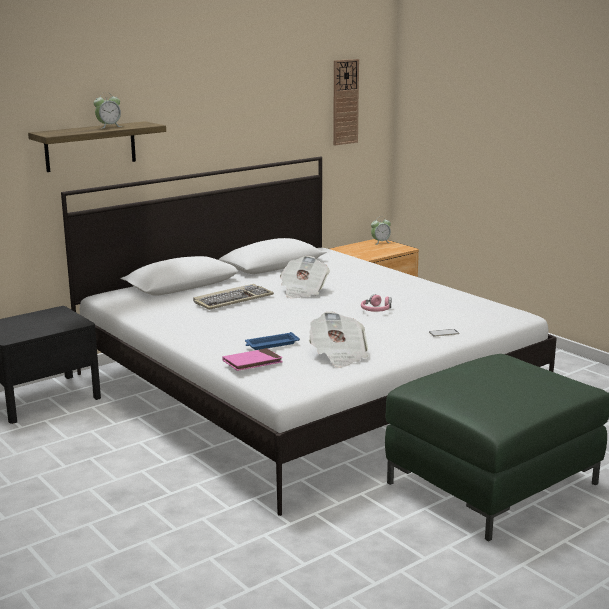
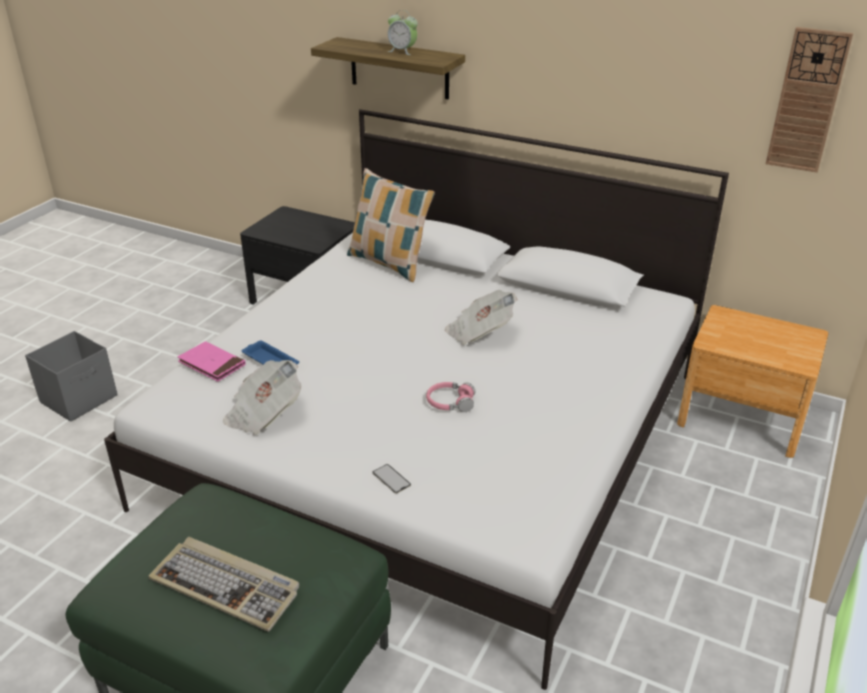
camera: 65 degrees right, 15 degrees up
keyboard [193,284,274,310] -> keyboard moved to [148,537,299,632]
alarm clock [371,217,391,245] -> none
none -> grey storage box [25,331,117,422]
none -> pillow [347,168,435,282]

